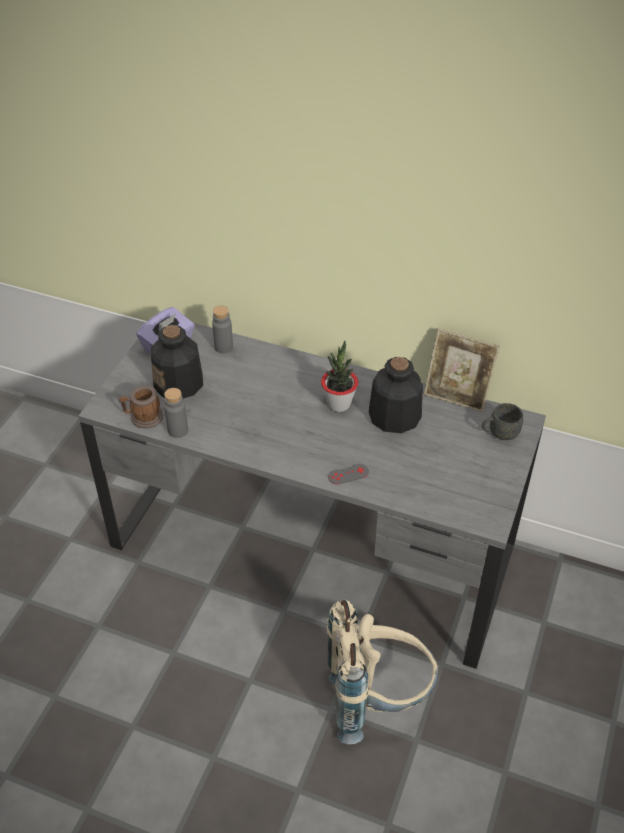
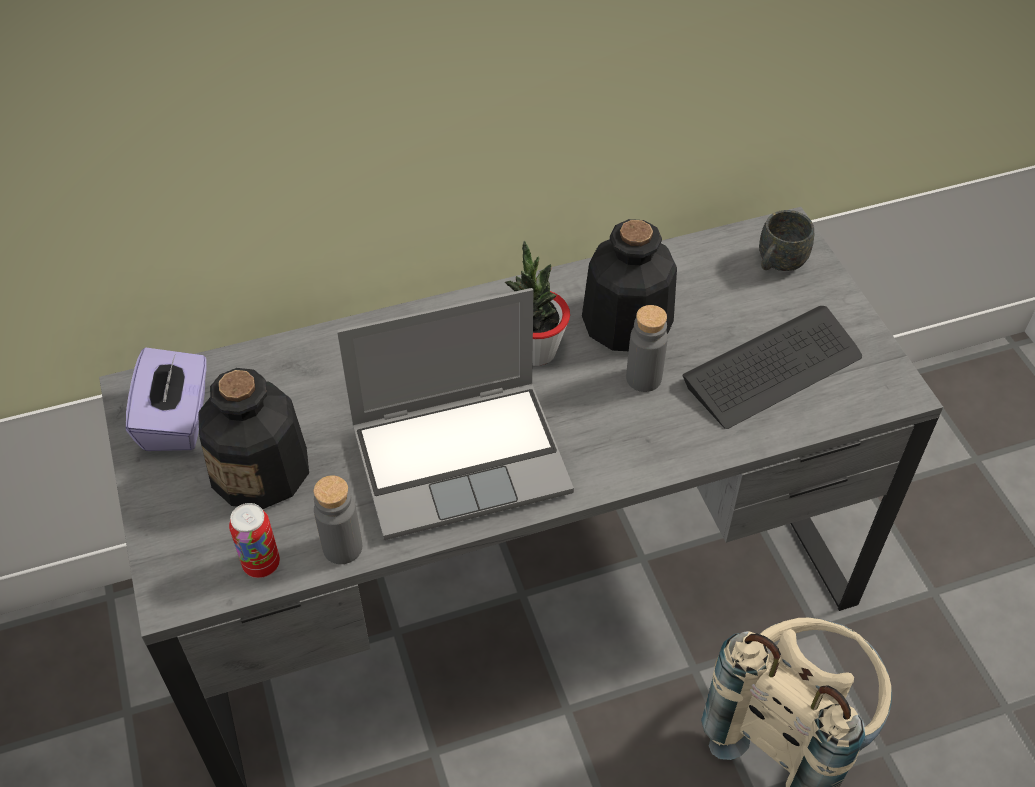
camera: 40 degrees left, 5 degrees up
mug [119,385,163,428] -> can [229,503,280,578]
grey bottle [212,306,233,354] -> grey bottle moved to [626,305,668,392]
grey game controller [328,464,369,484] -> none
picture frame [424,328,500,412] -> none
none -> laptop [337,288,574,540]
none -> keyboard [682,306,862,429]

